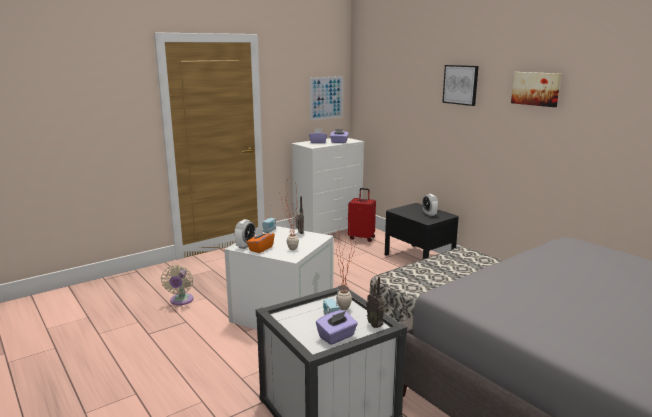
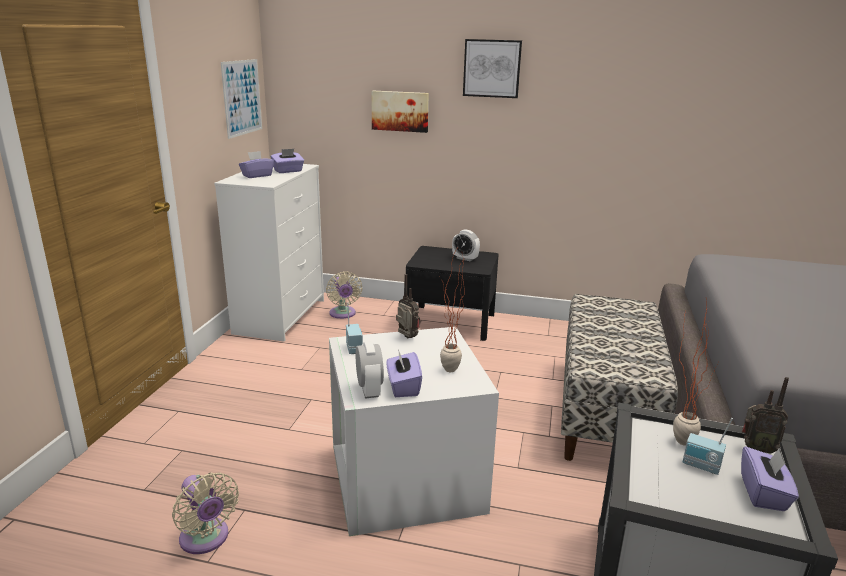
camera: 40 degrees left, 5 degrees up
orange tissue box [246,228,275,253] -> purple tissue box [386,349,422,397]
red suitcase [348,188,376,242] -> beige fan [326,271,362,319]
picture [511,72,561,107] -> picture moved to [371,91,429,133]

